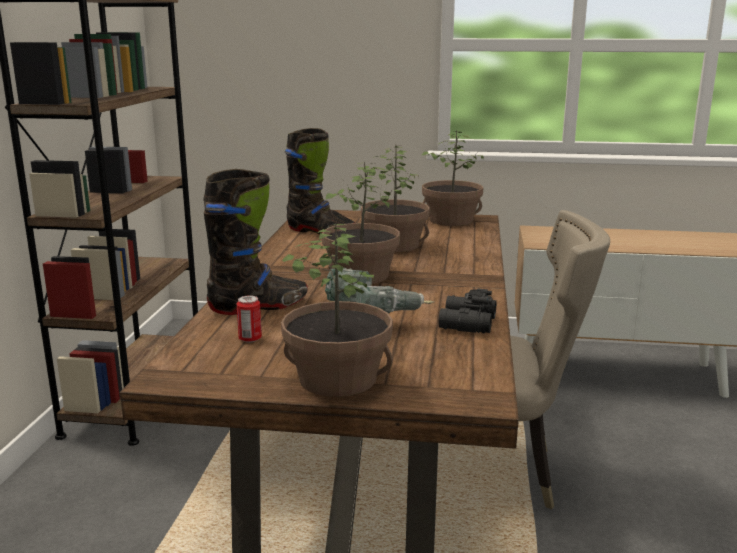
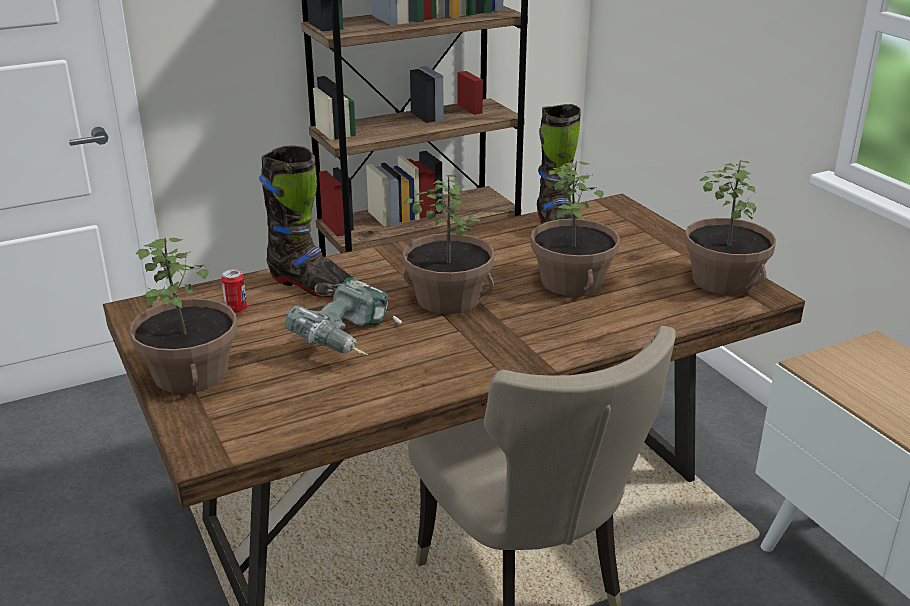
camera: 55 degrees right, 10 degrees up
black binoculars [438,289,497,333] -> none

